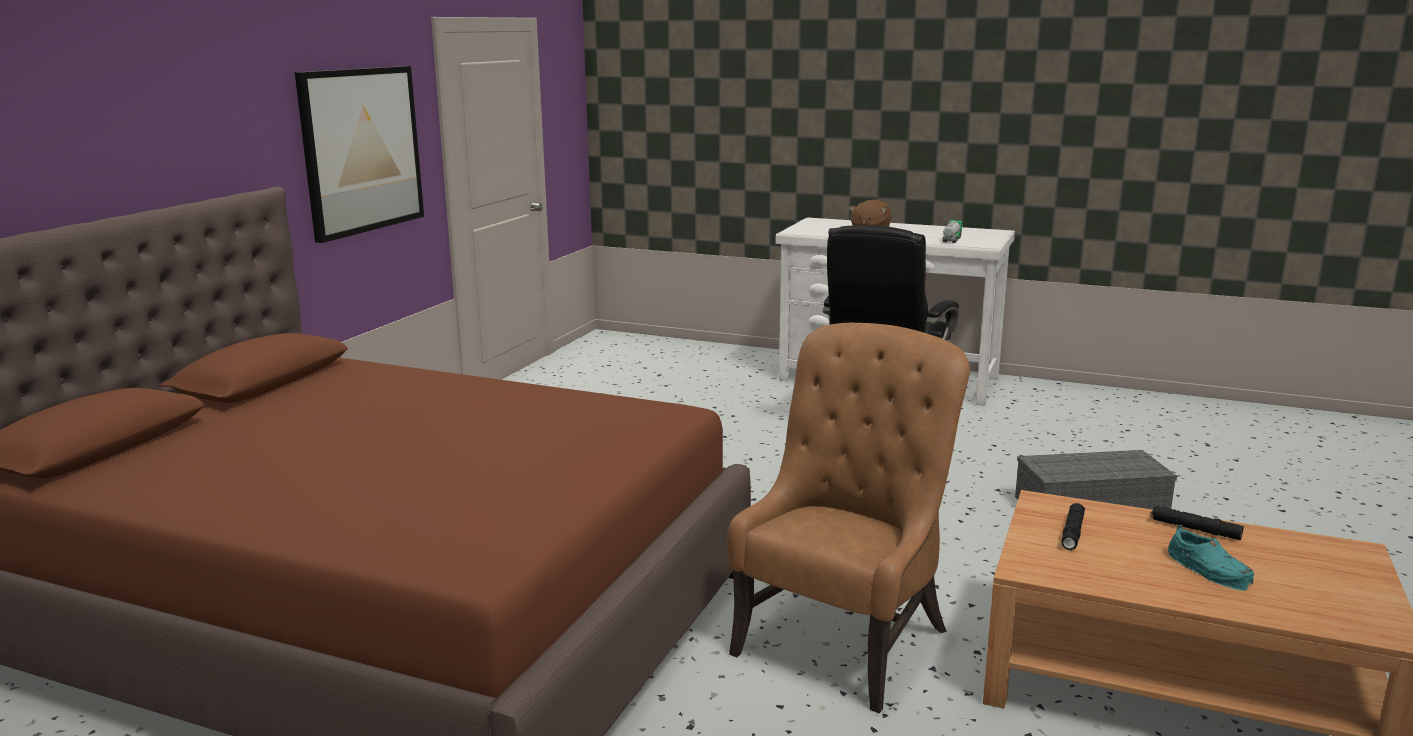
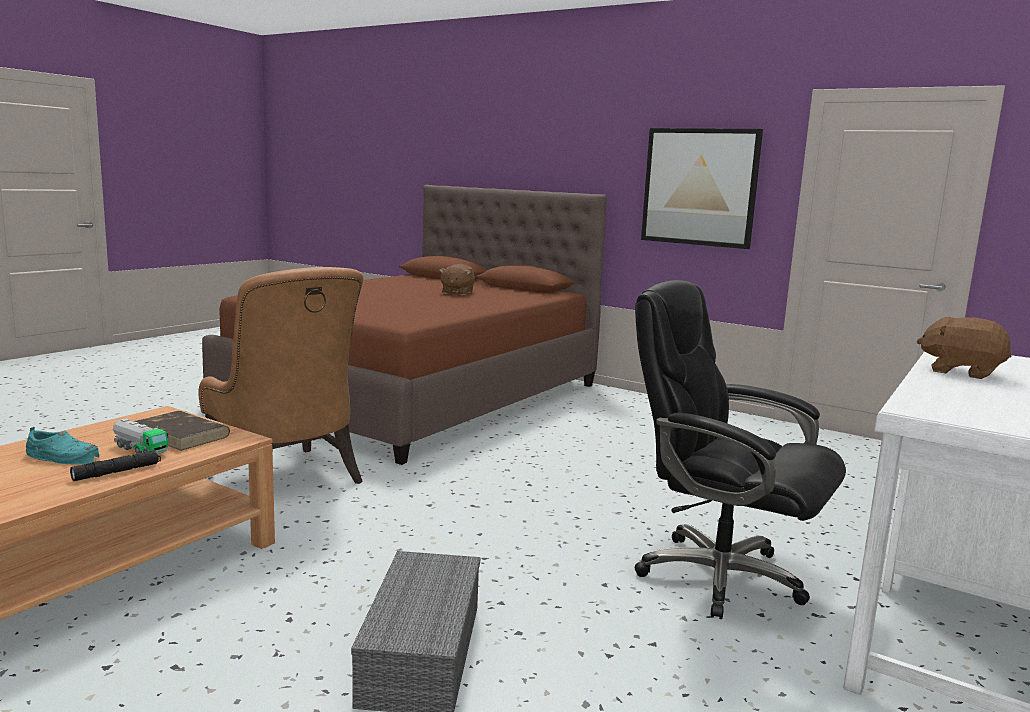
camera: 100 degrees right, 5 degrees down
toy truck [943,220,964,243] -> toy truck moved to [113,419,168,454]
black flashlight [1061,503,1085,550] -> brown book [133,411,230,451]
turquoise shoe [1168,525,1254,591] -> turquoise shoe turned 150 degrees counterclockwise [26,427,99,465]
none -> brown plush toy [439,264,475,295]

